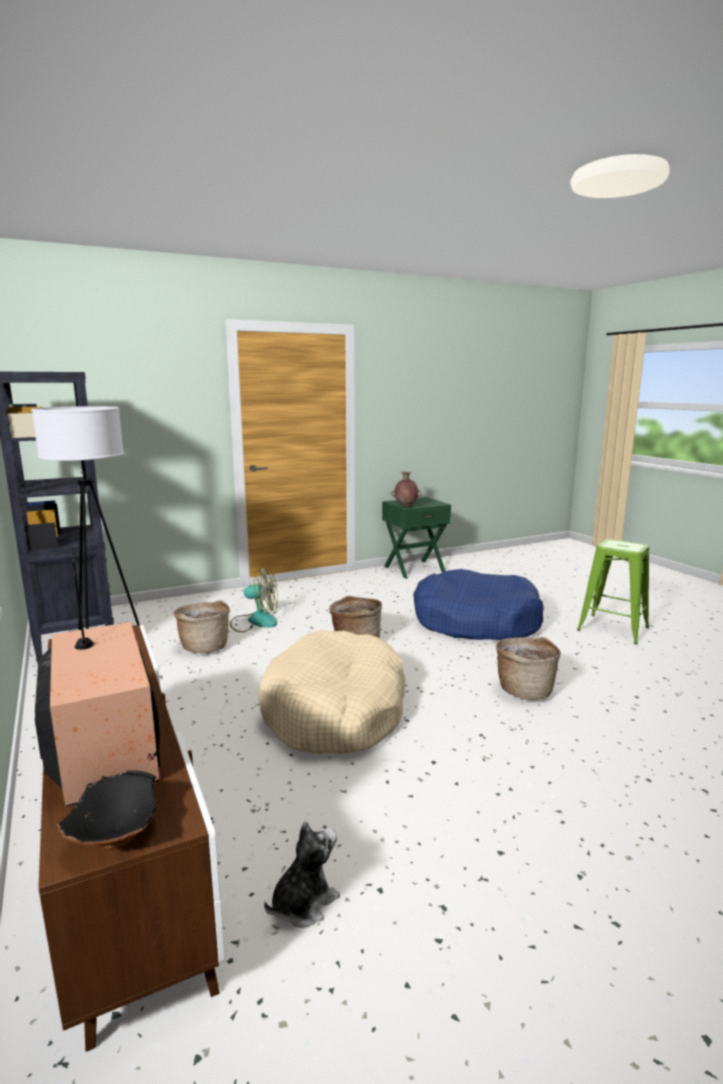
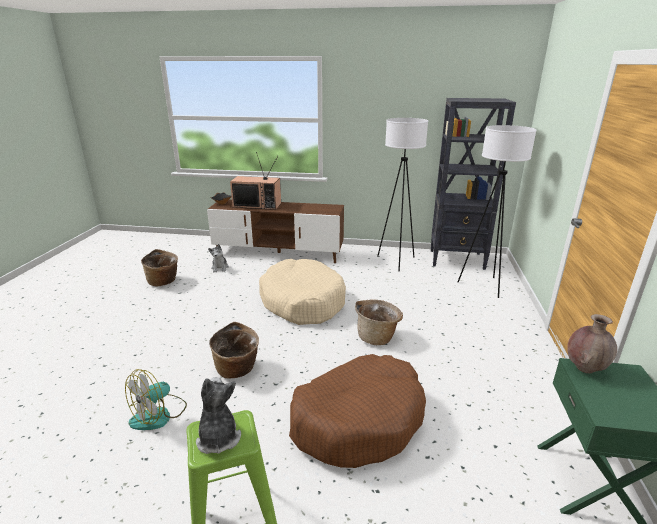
camera: 125 degrees right, 10 degrees up
basket [174,600,230,653] -> basket moved to [141,249,178,287]
fan [230,566,278,632] -> fan moved to [125,369,187,430]
blue dog bed [413,569,543,640] -> brown dog bed [289,354,426,468]
none -> plush toy [196,377,241,454]
none -> white floor lamp [458,125,537,298]

